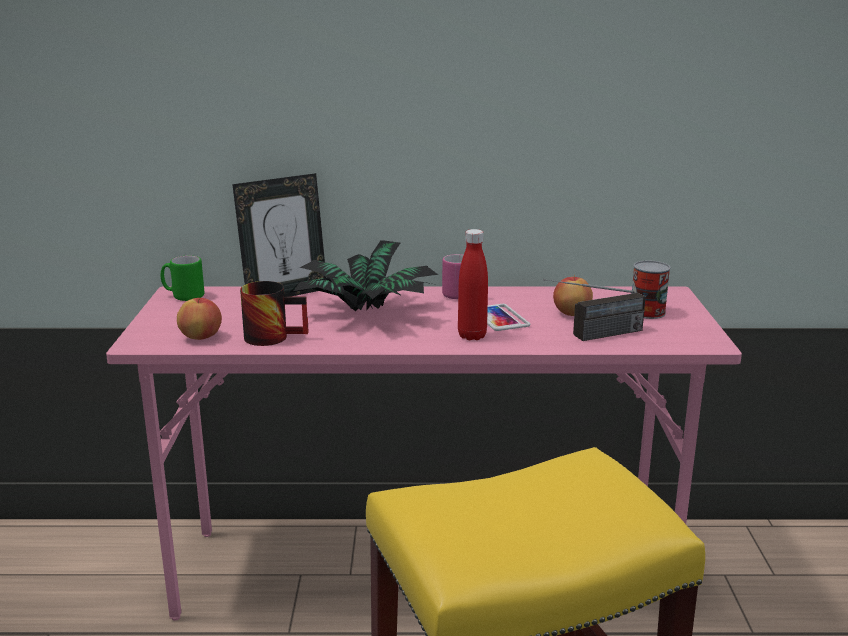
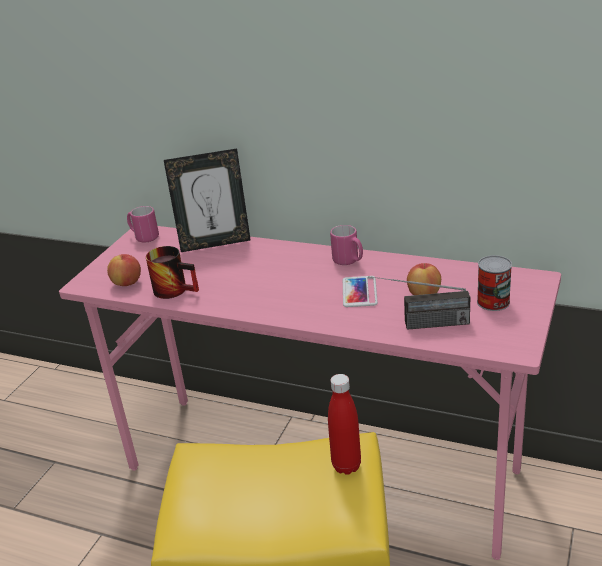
camera: 25 degrees right, 10 degrees up
green mug [160,256,204,301] -> pink mug [127,206,159,243]
potted plant [289,240,438,311] -> none
red bottle [458,229,488,340] -> red bottle moved to [328,374,361,475]

